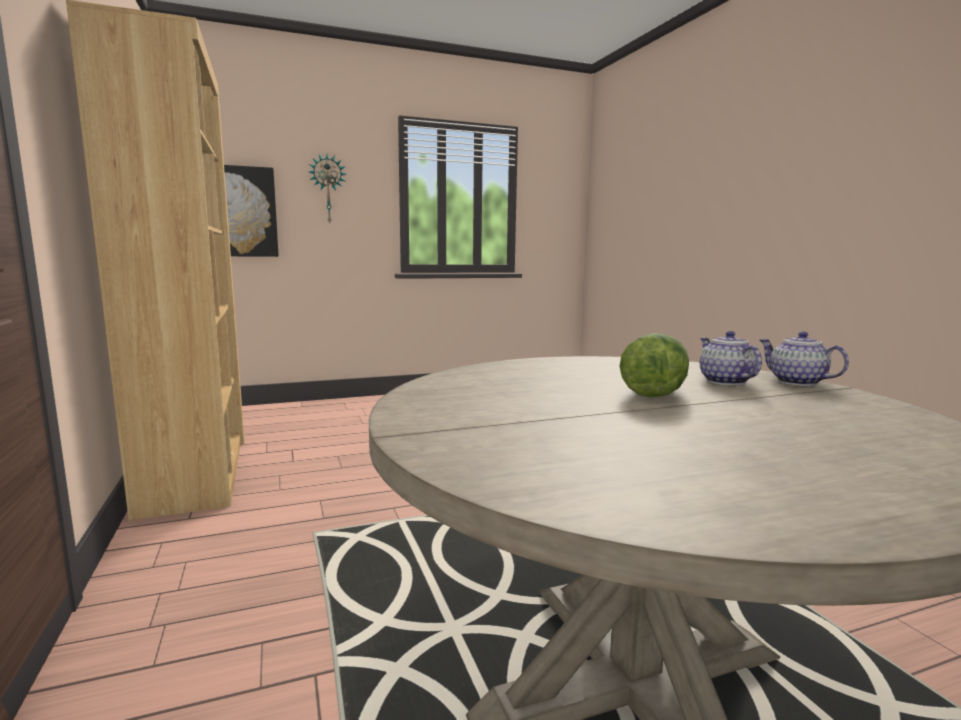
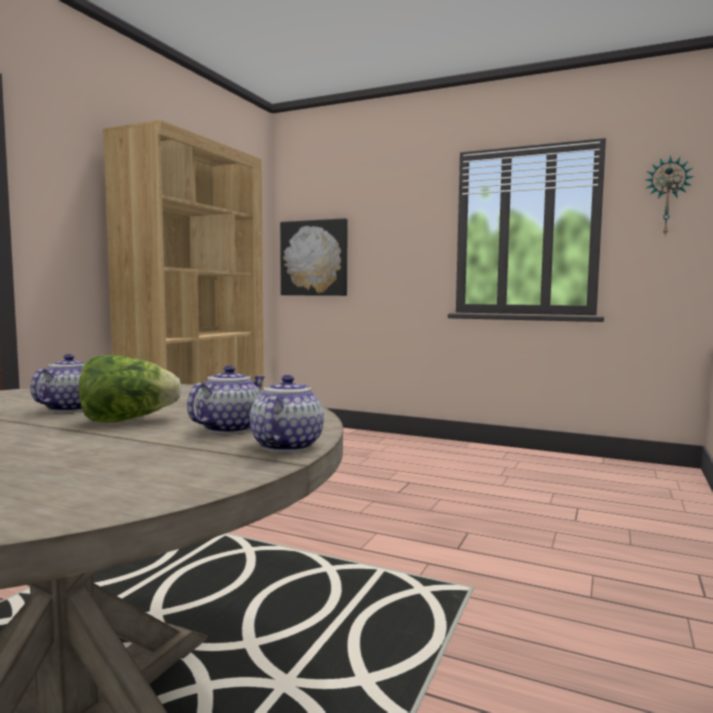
camera: 45 degrees right, 5 degrees down
wall clock [309,154,346,223] -> wall clock moved to [646,156,694,235]
none -> teapot [30,354,86,412]

